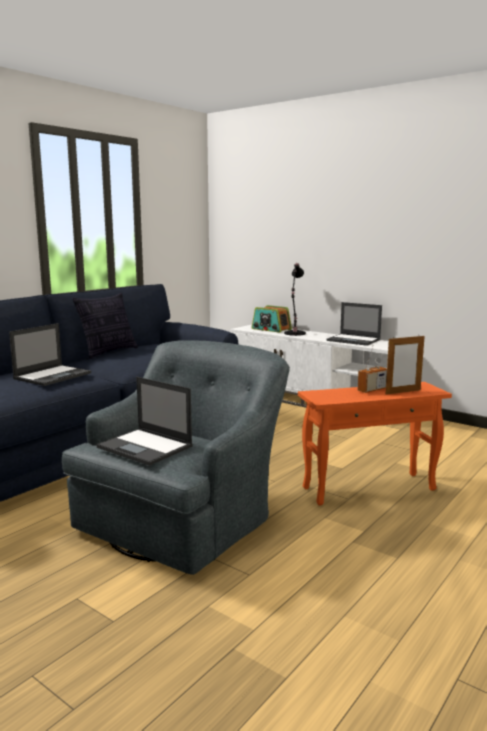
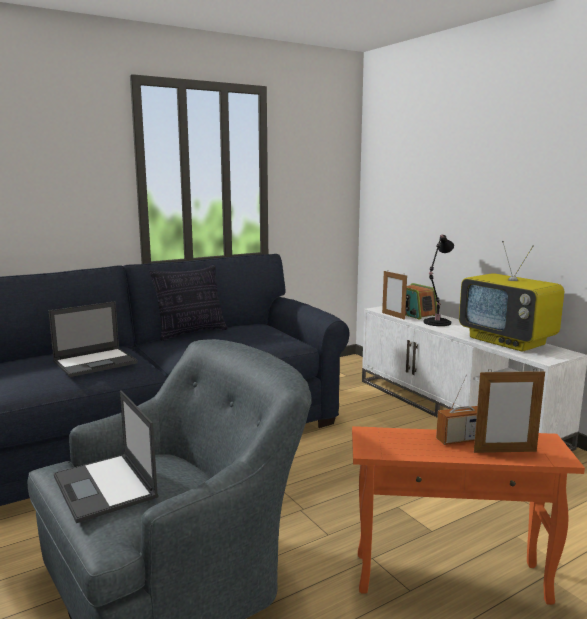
camera: 20 degrees right, 0 degrees up
laptop [326,302,382,346] -> television [459,241,564,352]
none -> picture frame [382,271,407,320]

